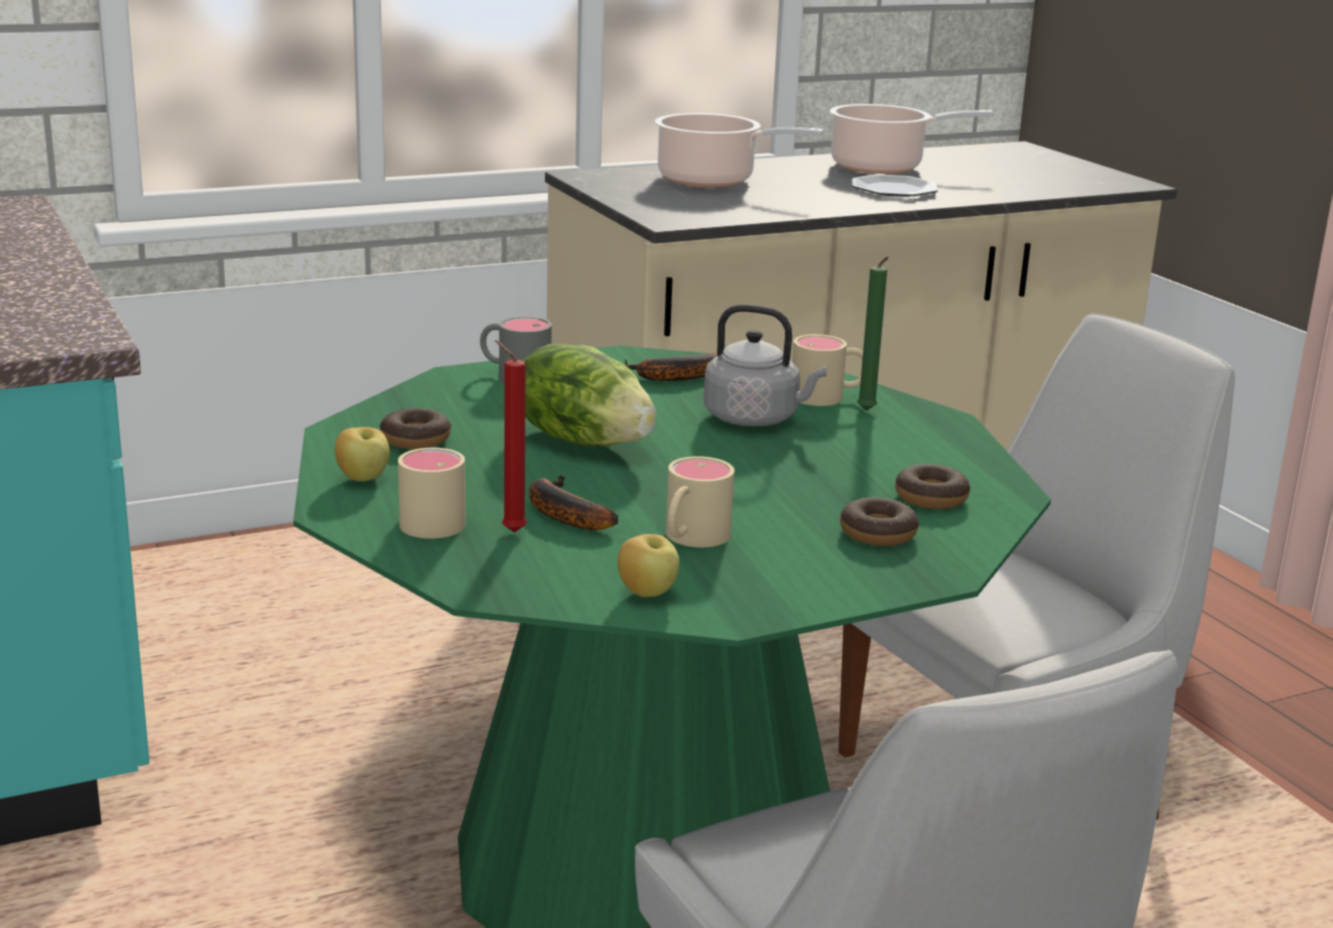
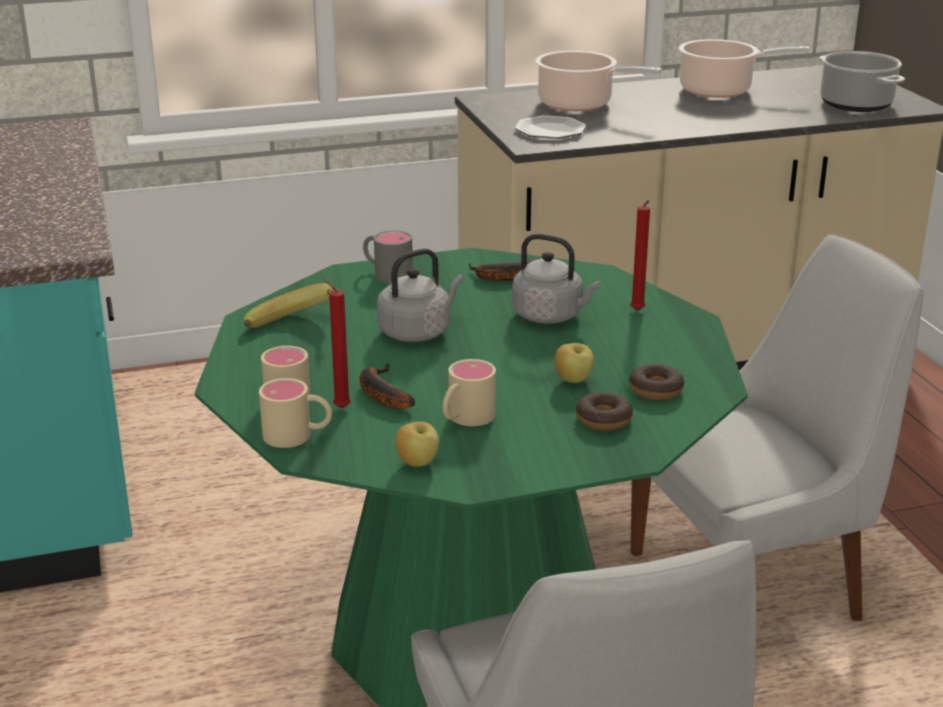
camera: 10 degrees right, 5 degrees up
apple [335,427,390,481] -> apple moved to [555,343,594,383]
donut [380,408,451,449] -> banana [244,284,342,328]
lettuce [523,344,657,447] -> grey kettle [377,248,464,342]
beige mug [792,334,863,406] -> beige mug moved to [259,378,332,448]
plate [852,174,938,197] -> plate moved to [514,115,586,139]
green candle [857,256,889,411] -> red candle [630,200,650,311]
none -> cooking pot [819,51,905,112]

